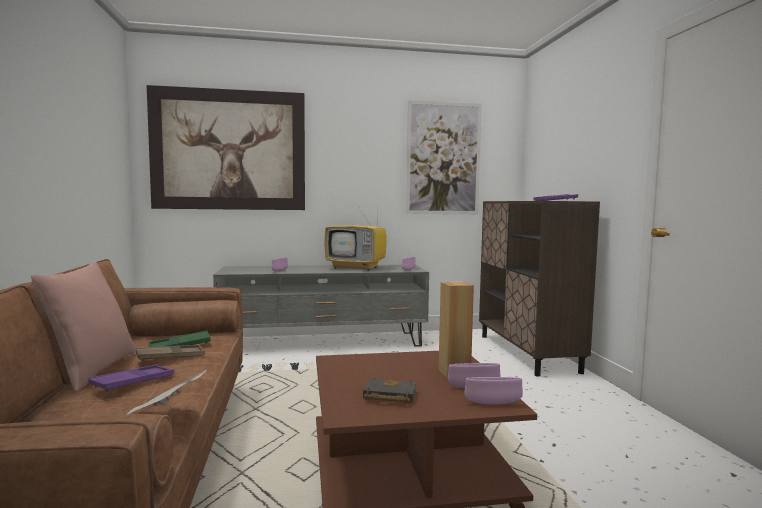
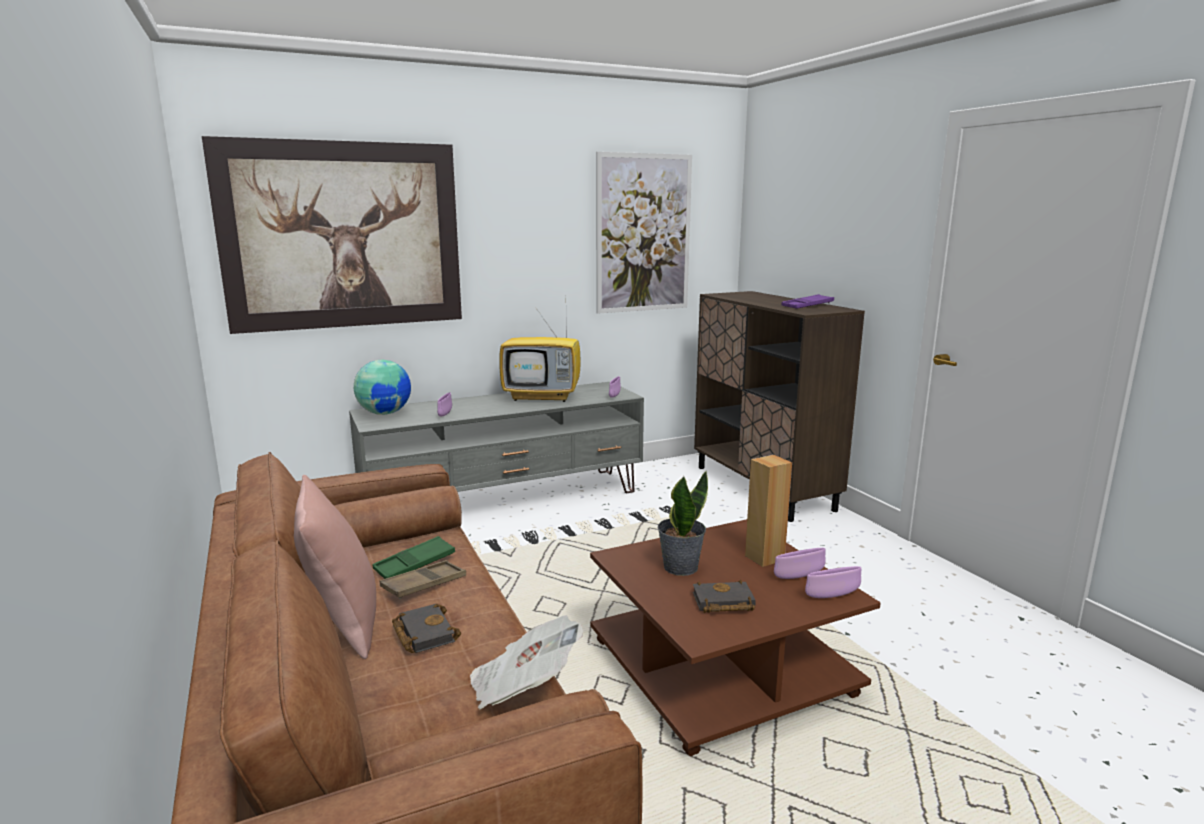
camera: 15 degrees left, 10 degrees up
purple tray [88,365,174,392] -> black book [392,604,461,653]
none -> globe [354,360,411,415]
none -> potted plant [658,471,708,576]

